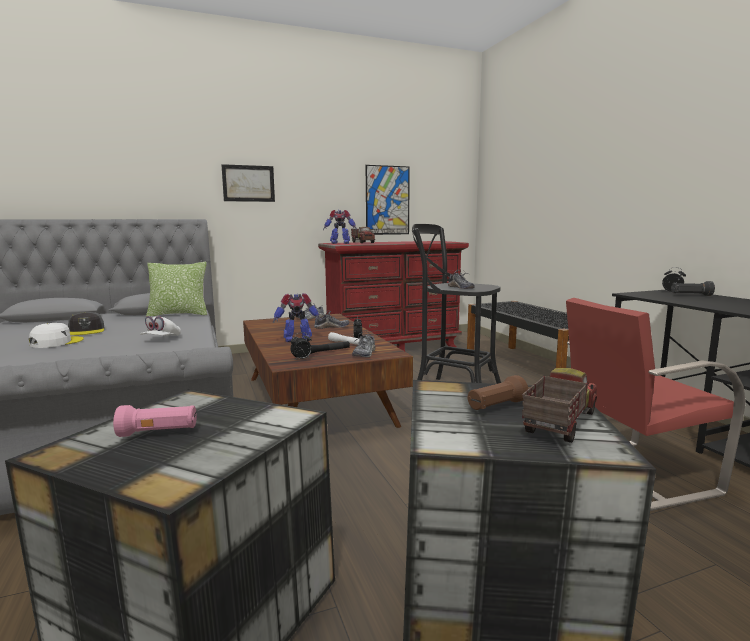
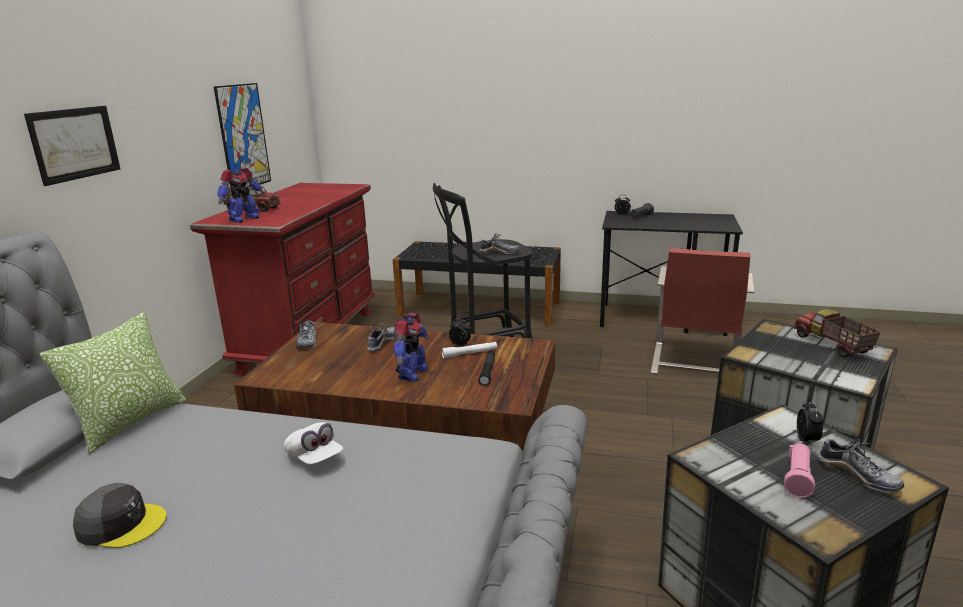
camera: 55 degrees left, 10 degrees up
white cap [29,323,84,348] -> none
alarm clock [290,332,312,361] -> alarm clock moved to [797,400,823,447]
shoe [352,332,375,357] -> shoe moved to [818,436,904,493]
brown flashlight [467,375,528,410] -> none

